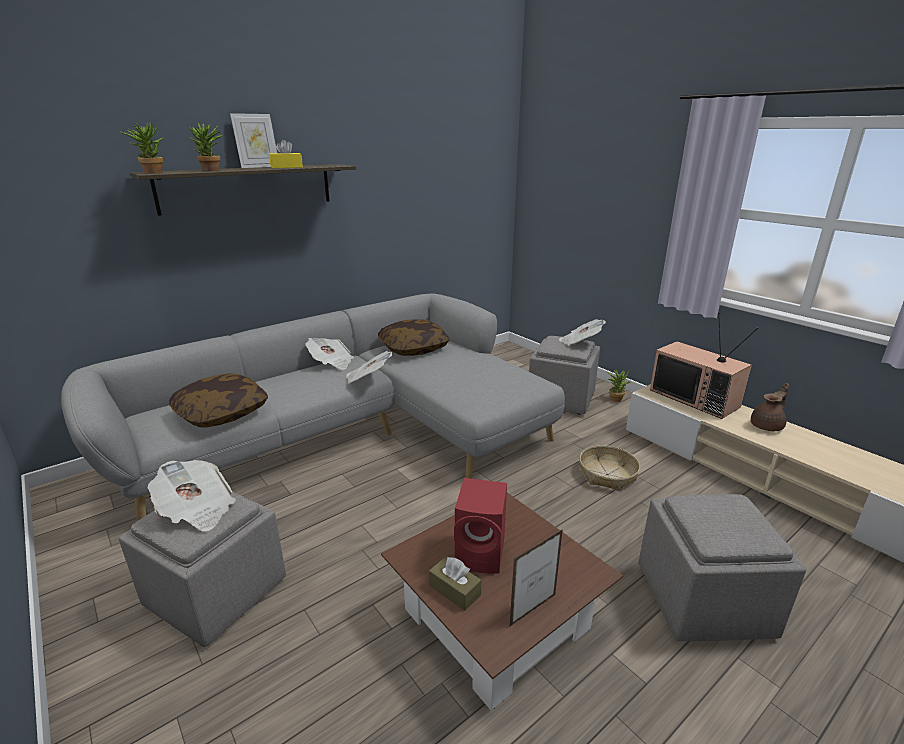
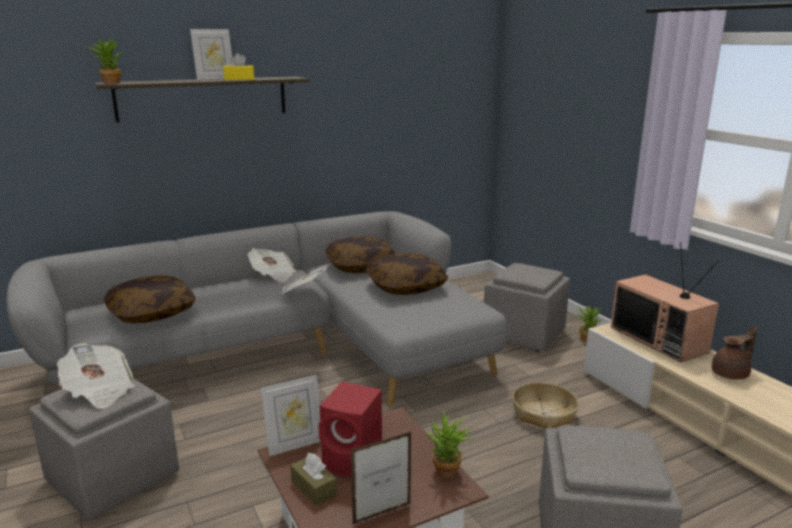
camera: 10 degrees right, 5 degrees down
potted plant [187,123,222,171] -> potted plant moved to [426,410,474,478]
newspaper [559,319,606,346] -> none
none -> picture frame [261,375,321,456]
none -> pillow [366,253,448,295]

